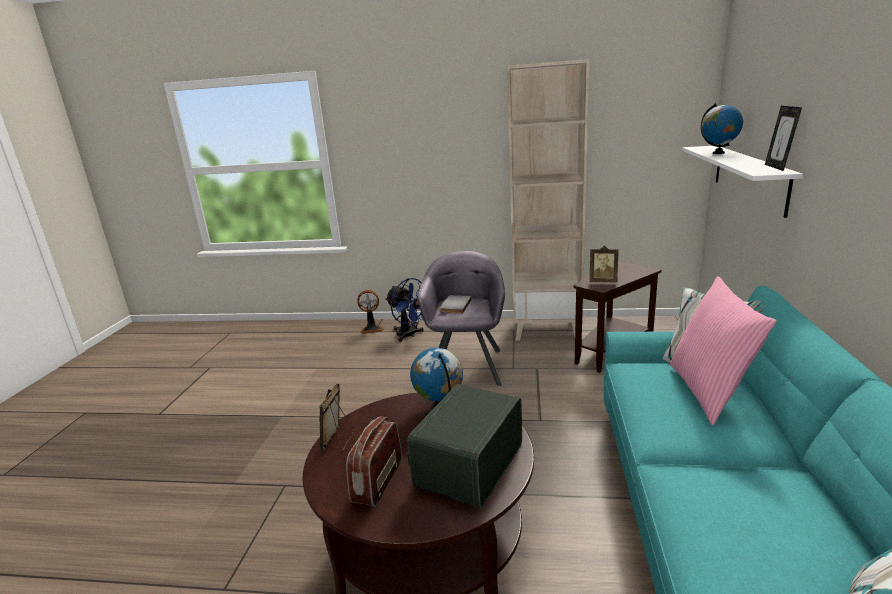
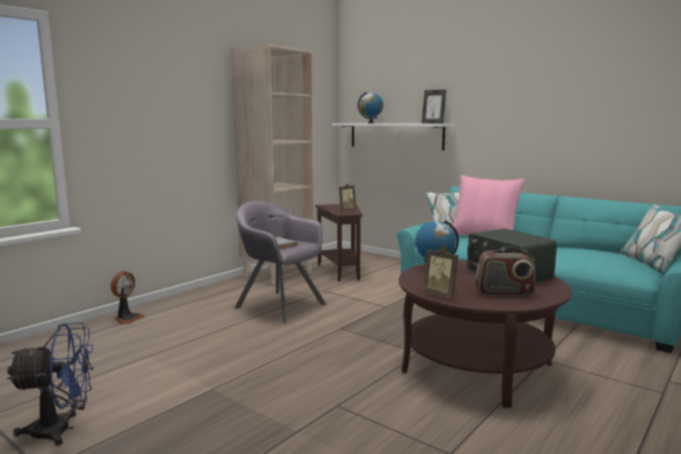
camera: 60 degrees left, 10 degrees down
radio [346,416,402,507] -> radio turned 45 degrees counterclockwise [475,246,535,296]
blue fan [385,278,424,342] -> blue fan moved to [6,323,94,446]

